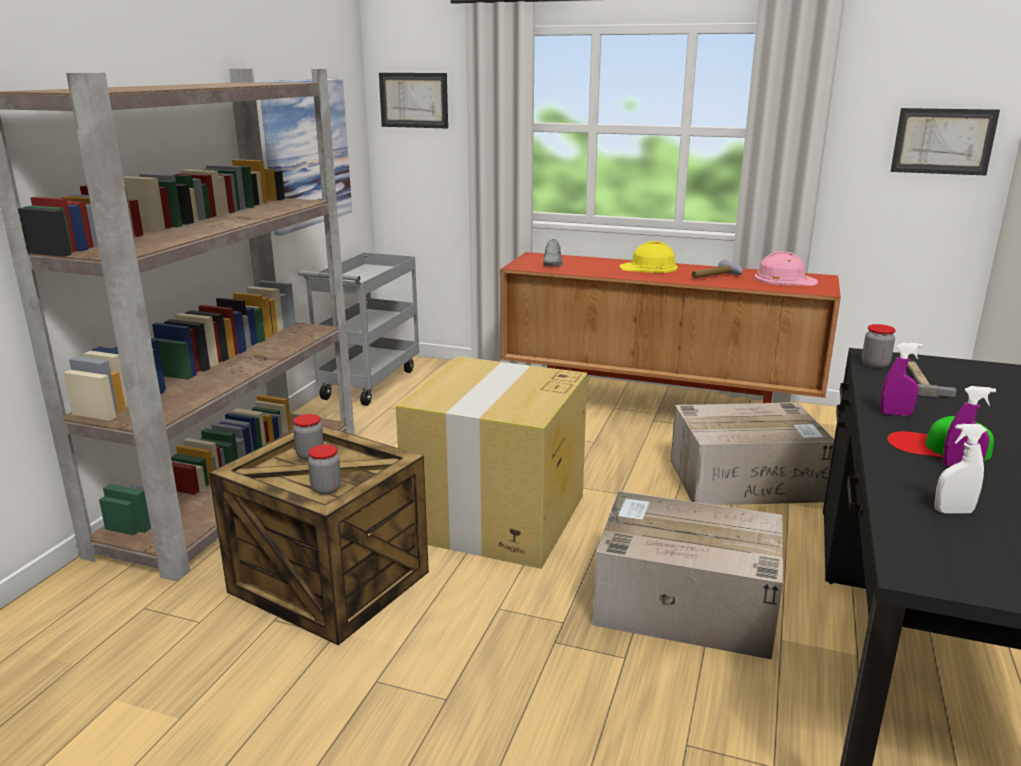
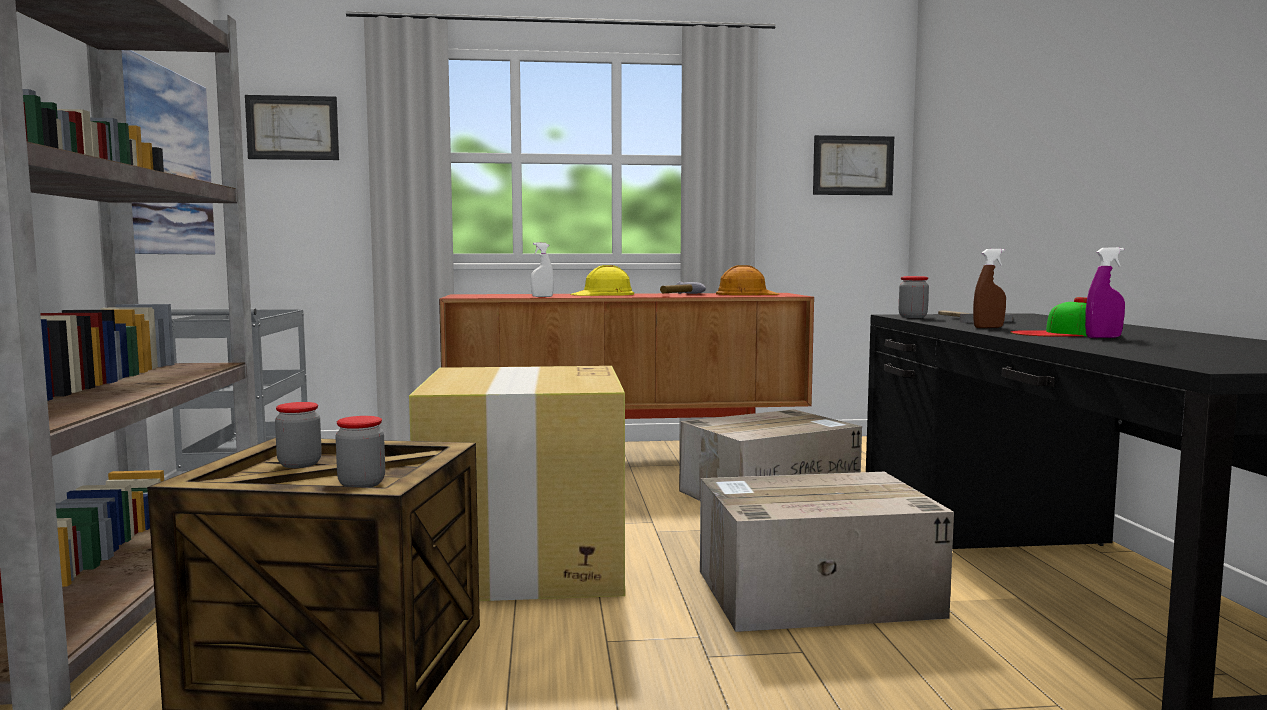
camera: 25 degrees left, 15 degrees down
grey shoe [543,239,563,266] -> none
pink hard hat [754,251,818,286] -> orange hard hat [716,265,780,295]
purple spray bottle [880,343,923,416] -> brown spray bottle [973,249,1006,328]
white spray bottle [935,424,987,514] -> white spray bottle moved to [531,242,554,297]

